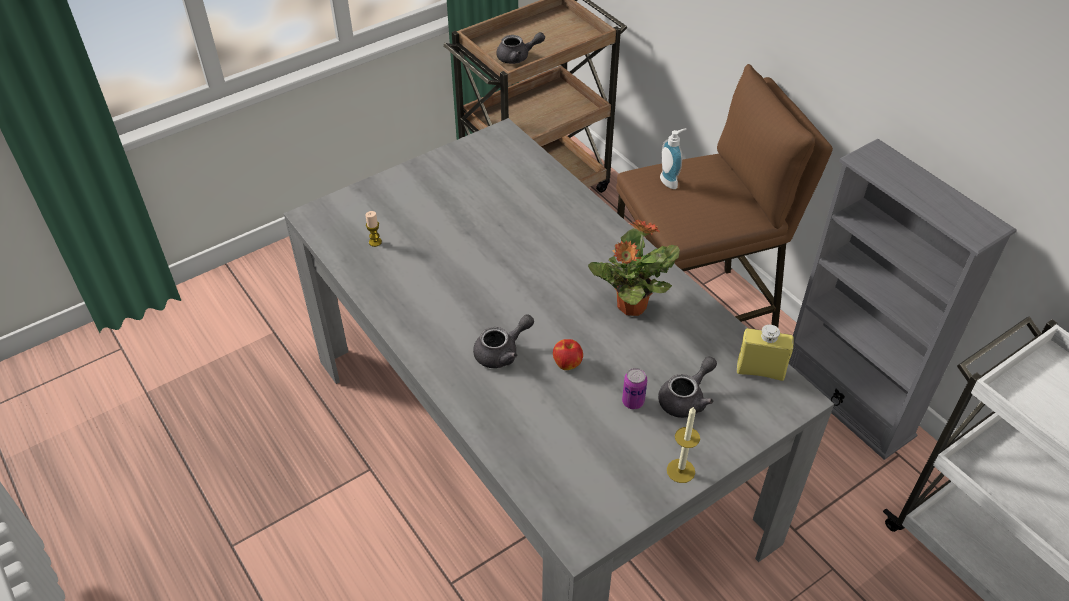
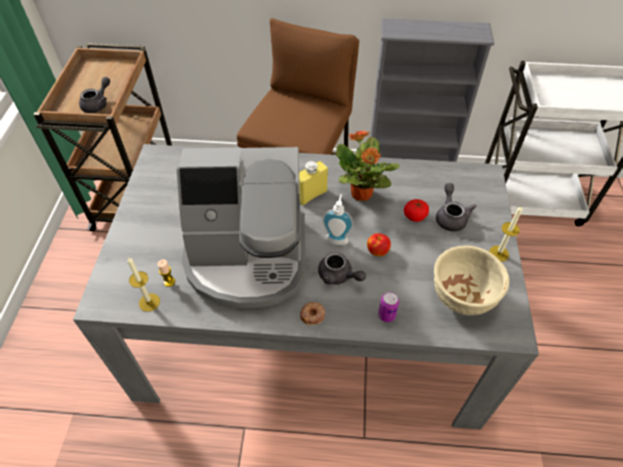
camera: 50 degrees left, 5 degrees up
grey teapot [473,314,534,368] -> grey teapot turned 120 degrees clockwise [318,252,366,285]
can [622,368,647,409] -> can moved to [378,292,399,322]
soap dispenser [660,128,686,189] -> soap dispenser moved to [322,194,353,245]
yellow bottle [737,325,794,381] -> yellow bottle moved to [299,161,328,205]
none -> candle [127,257,160,312]
none -> coffee machine [177,147,306,308]
none -> donut [300,302,325,325]
none -> tomato [404,199,429,222]
none -> beige bowl [434,245,509,315]

